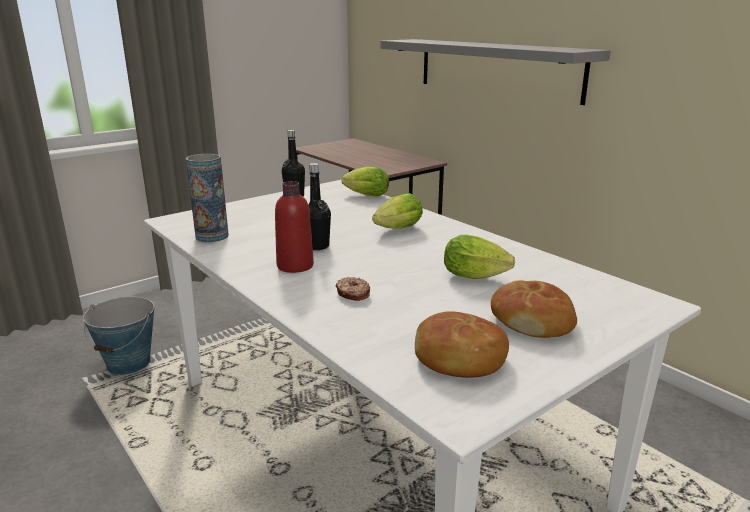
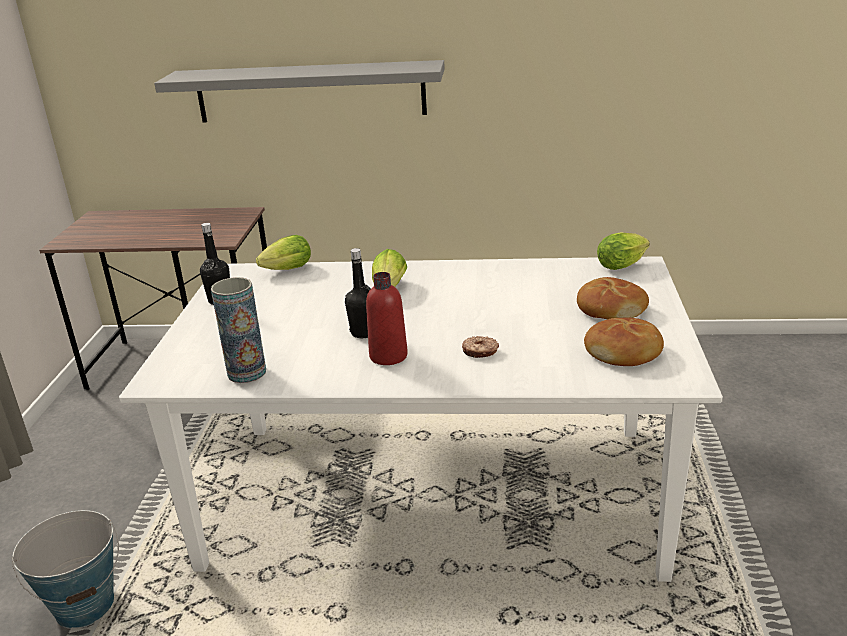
camera: 45 degrees left, 5 degrees up
lettuce [444,235,515,279] -> lettuce moved to [597,233,650,270]

